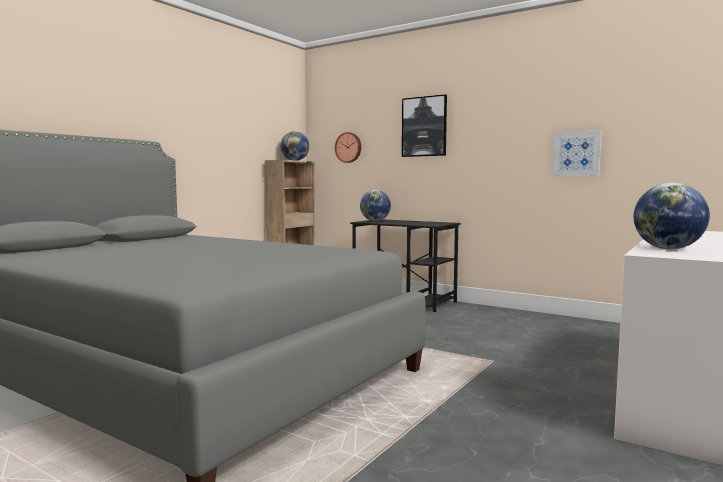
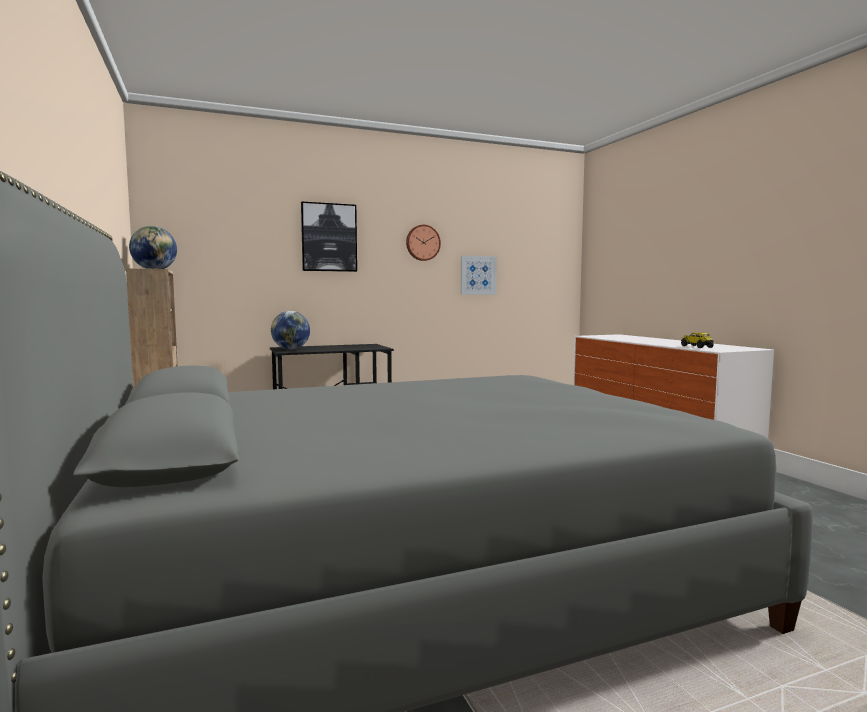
camera: 55 degrees left, 0 degrees up
wall clock [335,132,361,163] -> wall clock moved to [406,225,441,261]
globe [634,183,710,249] -> toy truck [681,332,714,348]

